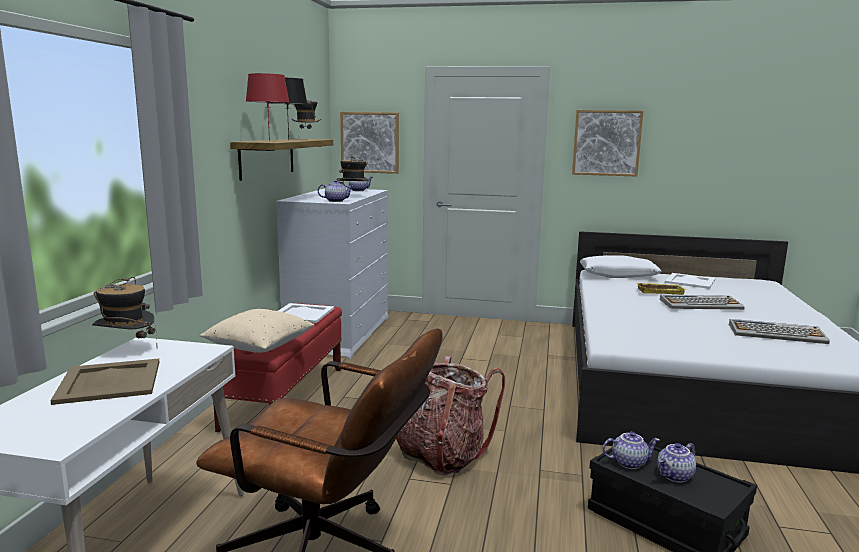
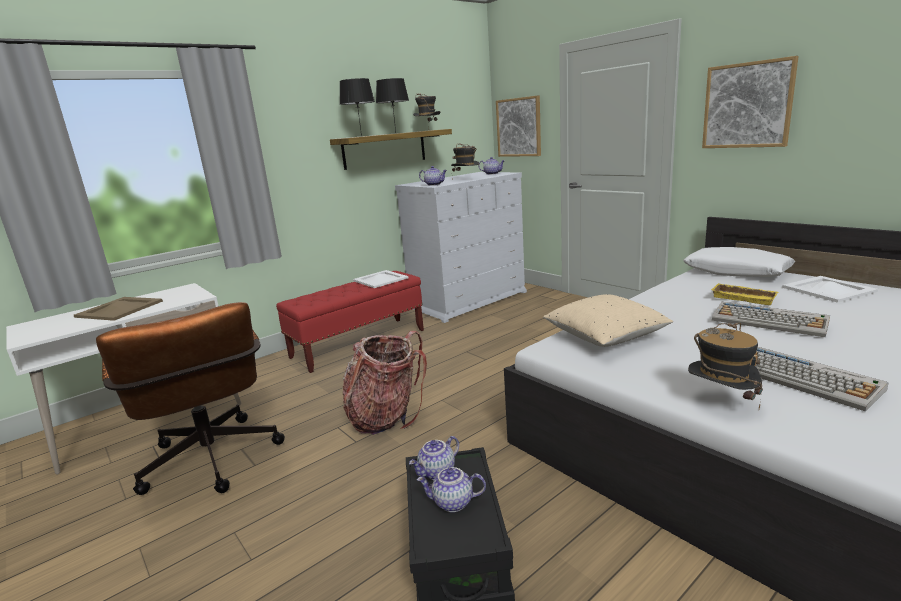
camera: 40 degrees right, 5 degrees up
hat [92,277,157,338] -> hat moved to [688,323,763,409]
beige pillow [200,309,315,353] -> beige pillow moved to [543,294,673,347]
red table lamp [246,73,289,141] -> black table lamp [340,78,375,136]
teapot [602,431,660,469] -> teapot turned 105 degrees clockwise [409,436,459,480]

